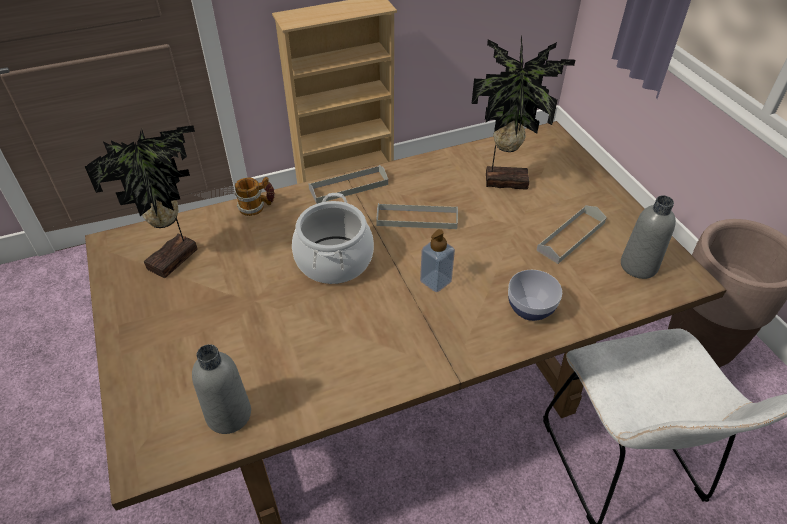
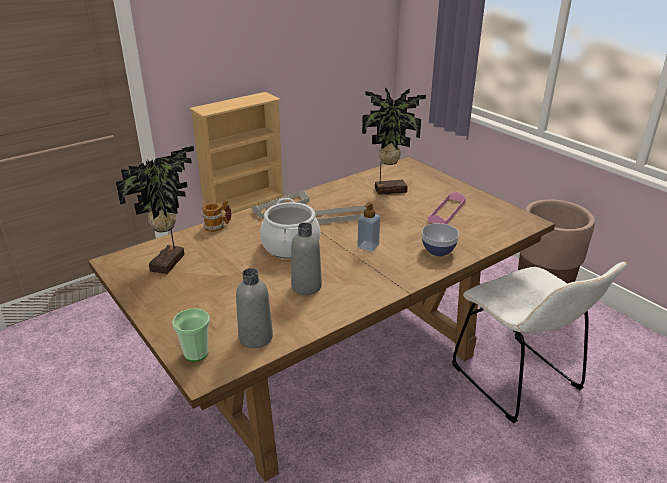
camera: 15 degrees left, 15 degrees down
grey tray [536,205,607,264] -> pink tray [428,192,466,224]
grey bottle [621,195,676,279] -> grey bottle moved to [291,222,322,295]
none -> cup [172,308,210,362]

